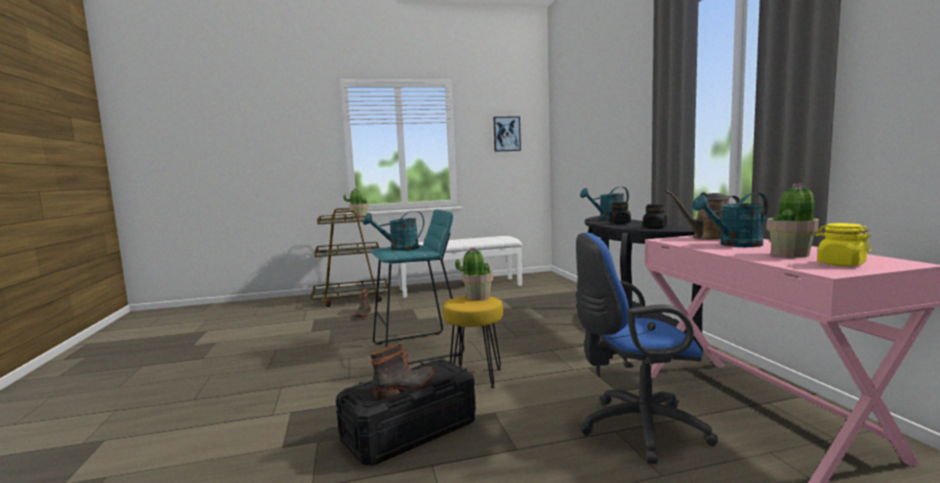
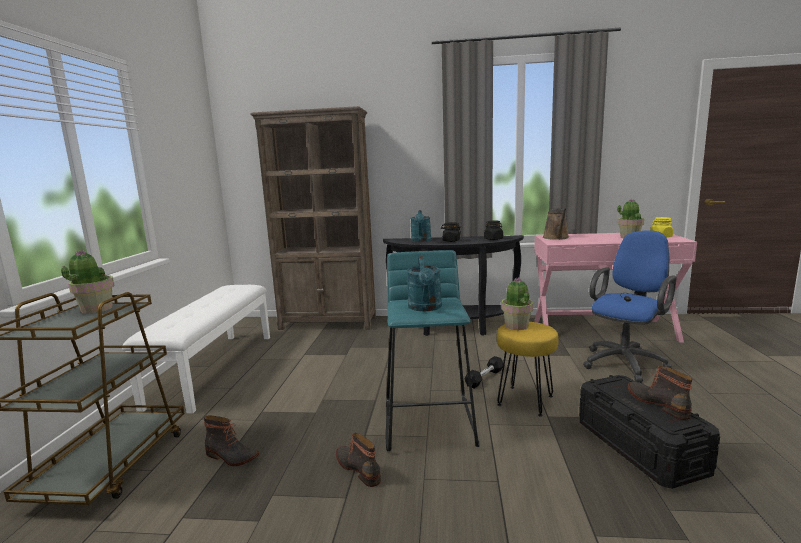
camera: 70 degrees left, 5 degrees up
picture [493,116,521,152] -> none
blue office chair [576,232,718,464] -> blue office chair turned 150 degrees counterclockwise [583,230,677,383]
turquoise watering can [692,193,768,247] -> none
none -> brown bookcase [250,106,376,330]
none -> boot [336,433,381,487]
none -> black dumbbell [464,356,503,389]

